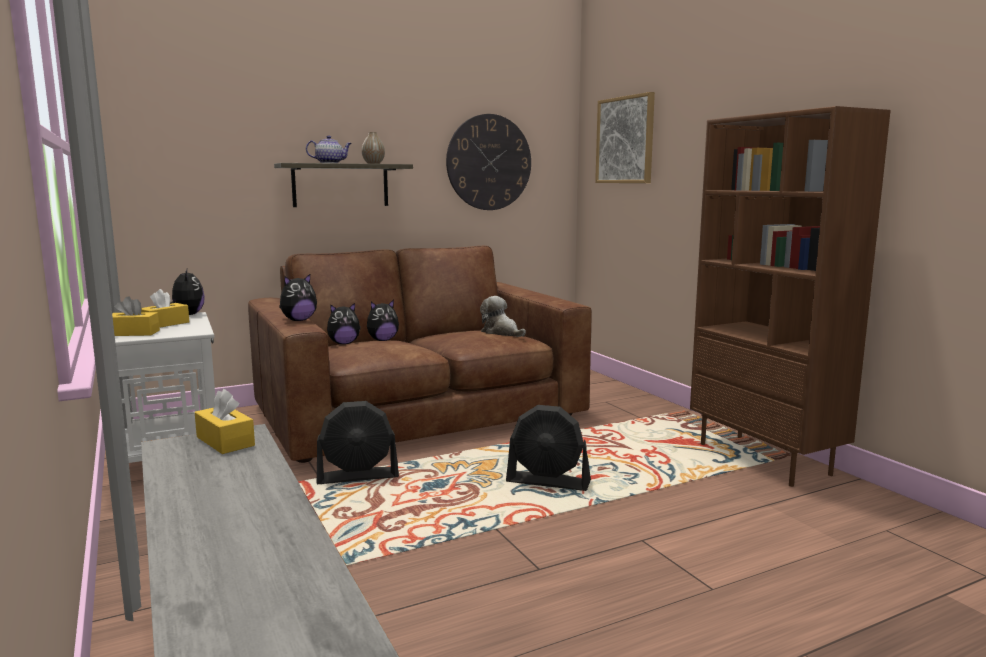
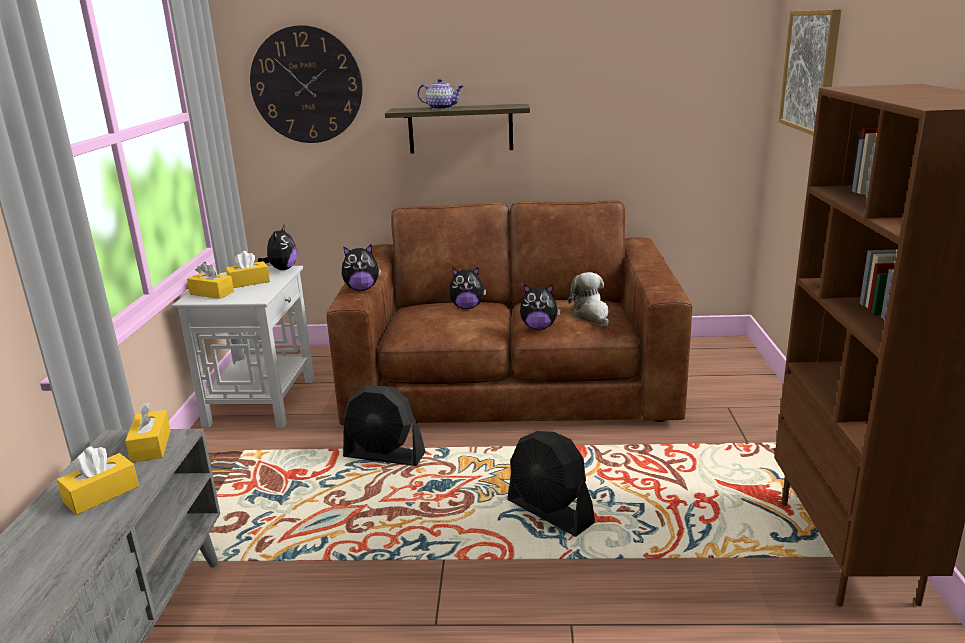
camera: 30 degrees right, 10 degrees up
plush toy [327,303,361,344] -> plush toy moved to [520,284,561,330]
vase [362,132,385,164] -> none
wall clock [446,114,531,210] -> wall clock moved to [250,25,363,143]
none -> yellow tissue box [57,446,139,515]

